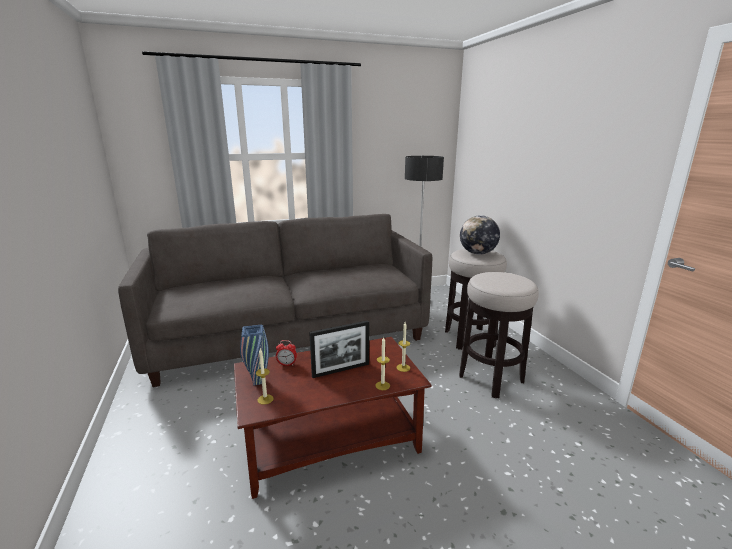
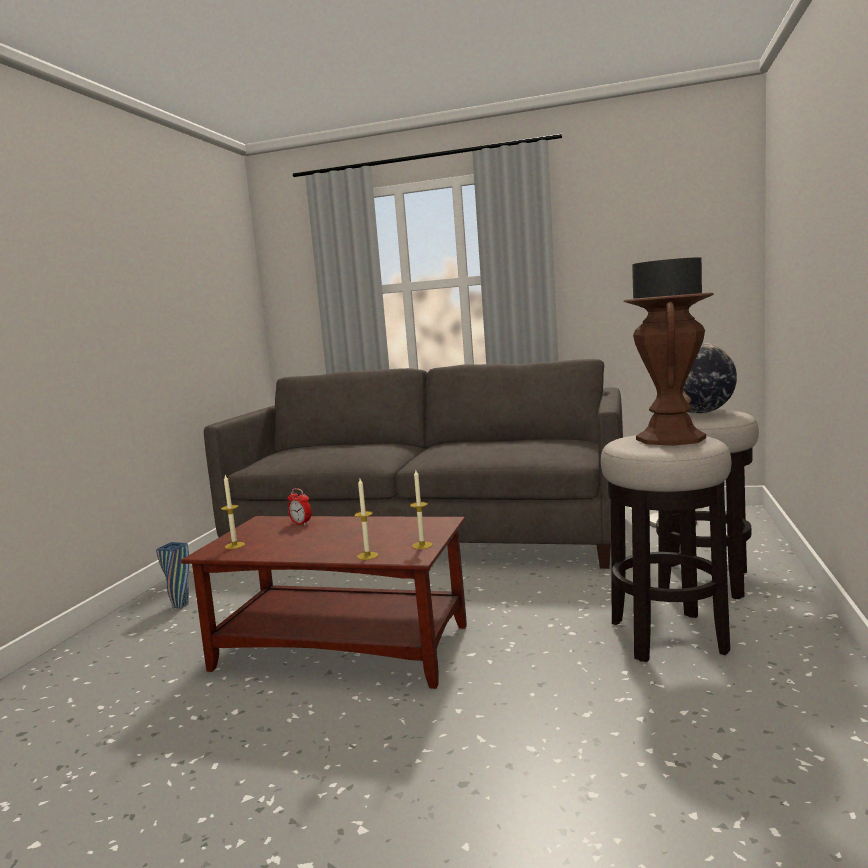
camera: 35 degrees right, 10 degrees down
blue vase [240,324,269,386] -> blue vase moved to [156,542,189,609]
picture frame [309,320,369,378] -> none
none -> brown vase [623,292,714,446]

